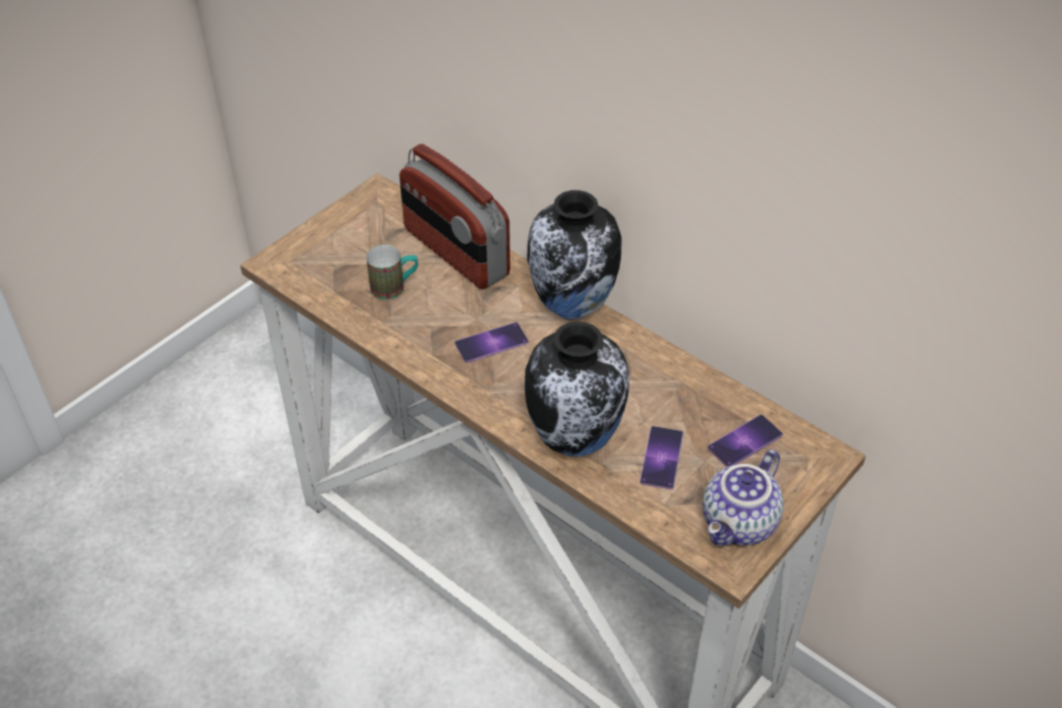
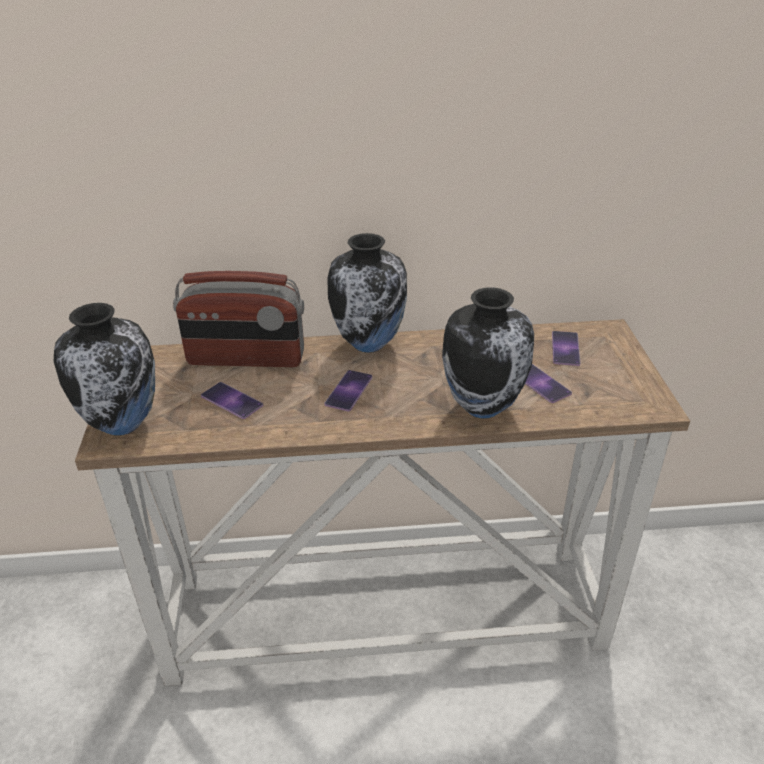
camera: 45 degrees left, 10 degrees down
mug [366,245,418,300] -> phone [201,382,263,419]
teapot [703,449,784,546] -> none
none -> vase [54,303,155,436]

